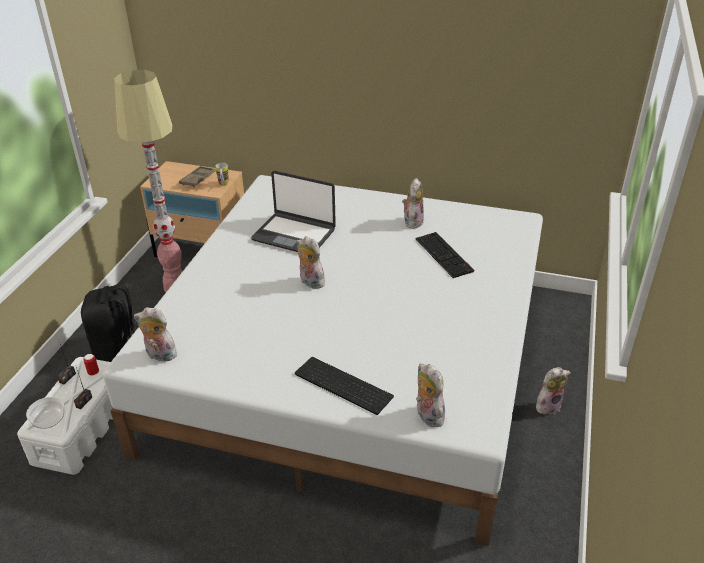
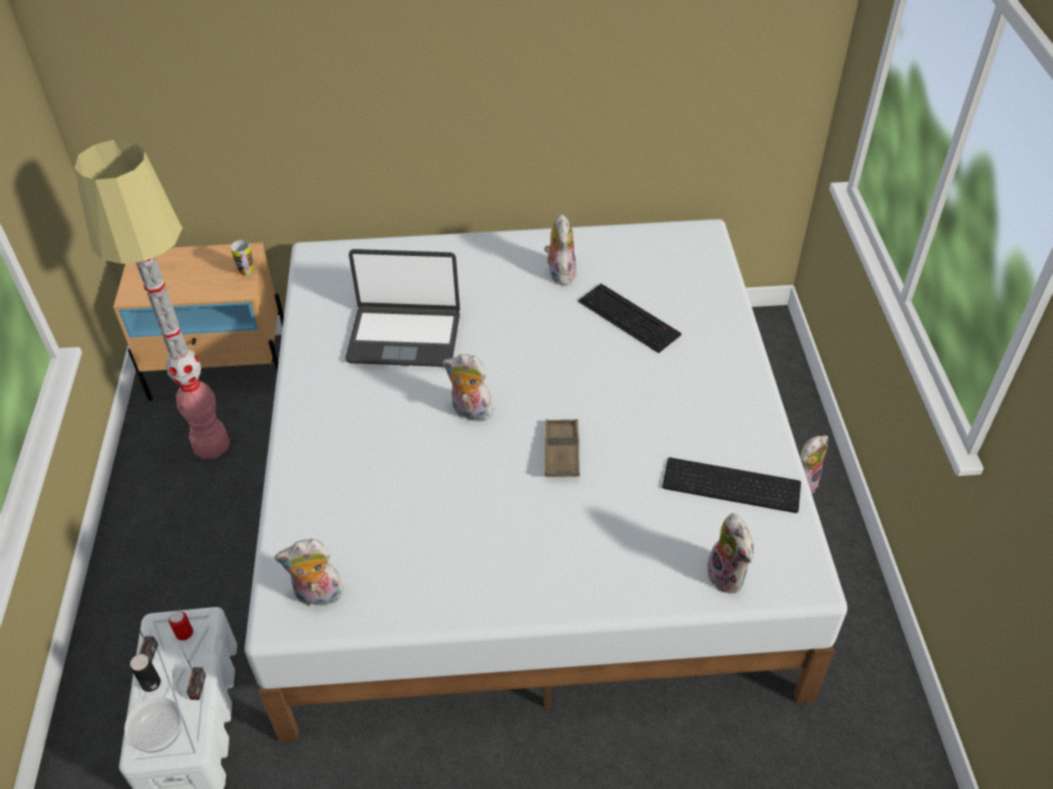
camera: 20 degrees left, 10 degrees up
black backpack [81,284,134,362] -> none
brown tray [179,166,216,187] -> brown tray moved to [545,419,580,477]
keyboard [295,357,394,415] -> keyboard moved to [662,457,801,513]
plush toy [416,364,445,427] -> plush toy turned 150 degrees counterclockwise [704,513,754,594]
none -> can [130,654,161,692]

